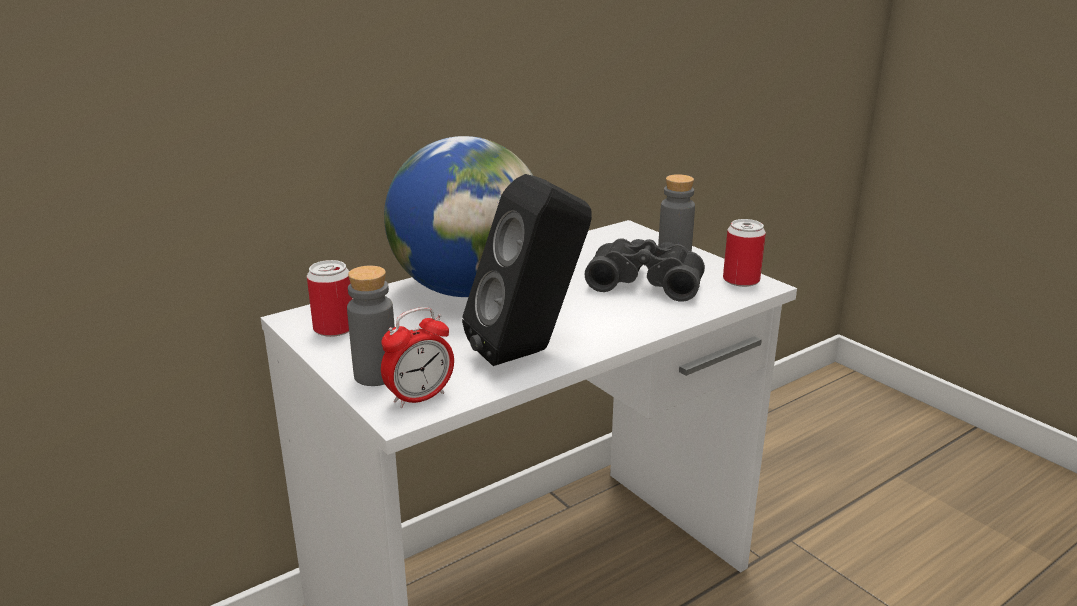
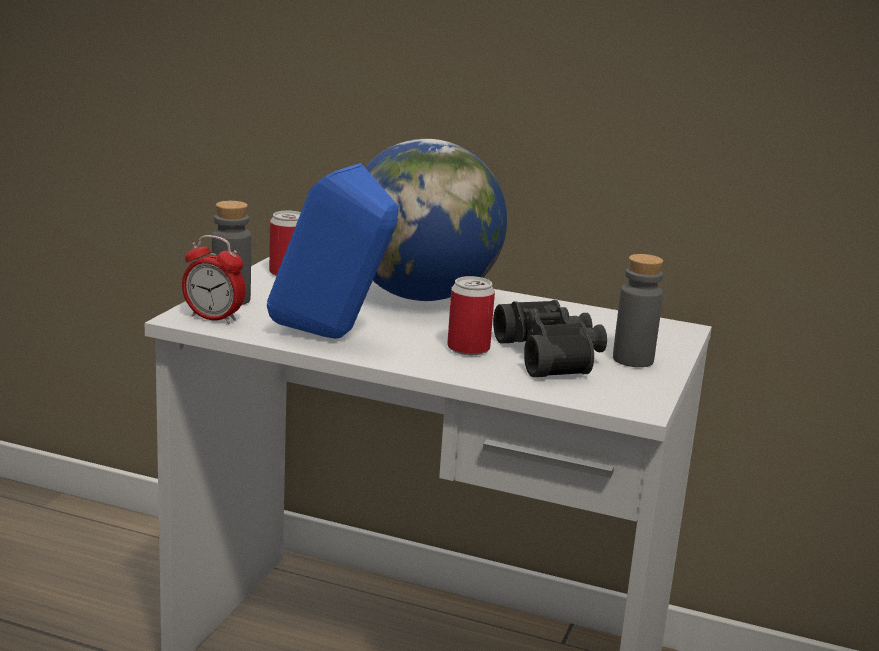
camera: 55 degrees right, 5 degrees down
black speaker [462,174,592,366] -> blue speaker [267,163,399,339]
can [723,219,766,287] -> can moved to [447,276,495,355]

